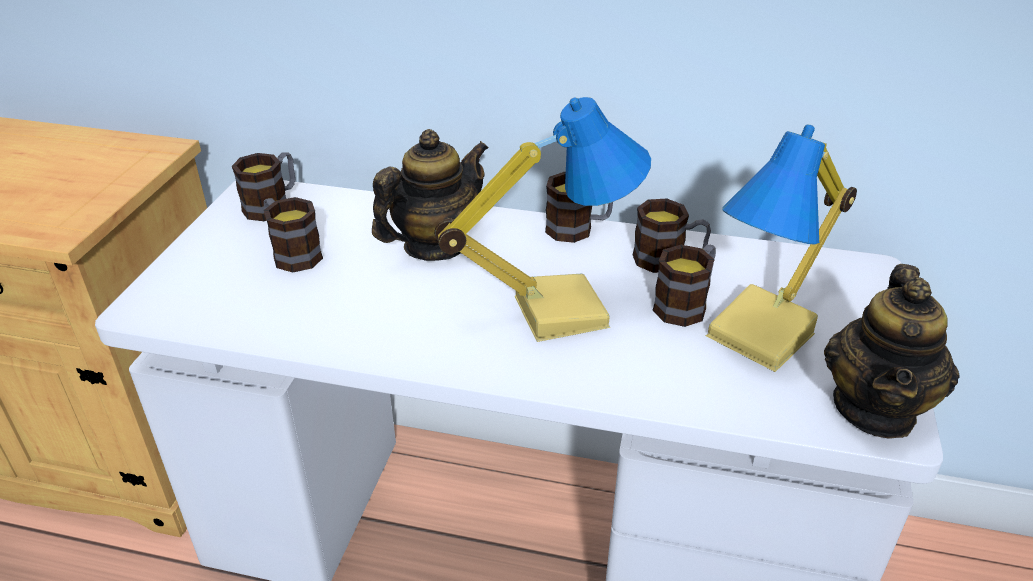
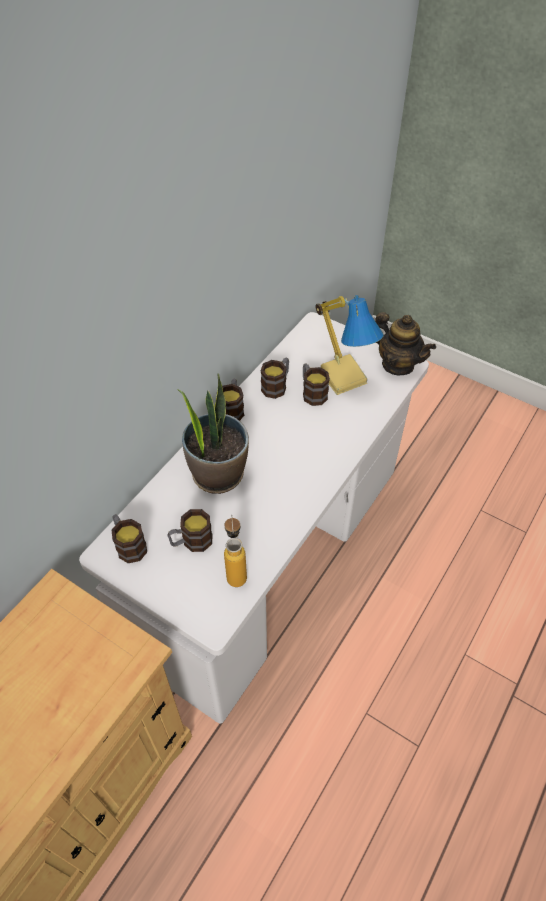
camera: 70 degrees left, 15 degrees up
teapot [372,129,488,261] -> potted plant [177,373,249,494]
table lamp [434,97,651,342] -> none
none -> bottle [224,515,247,587]

